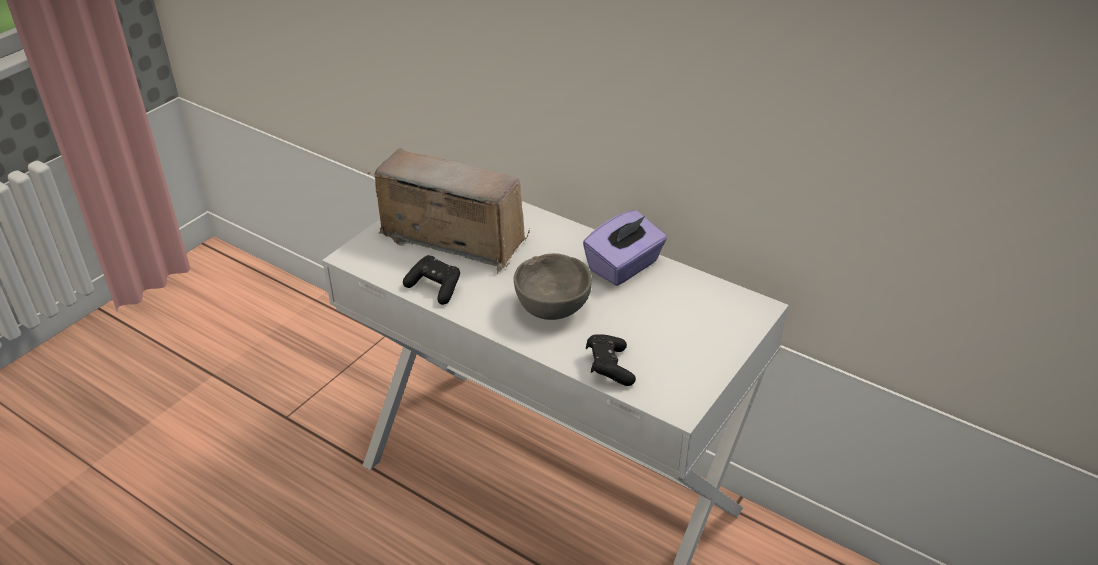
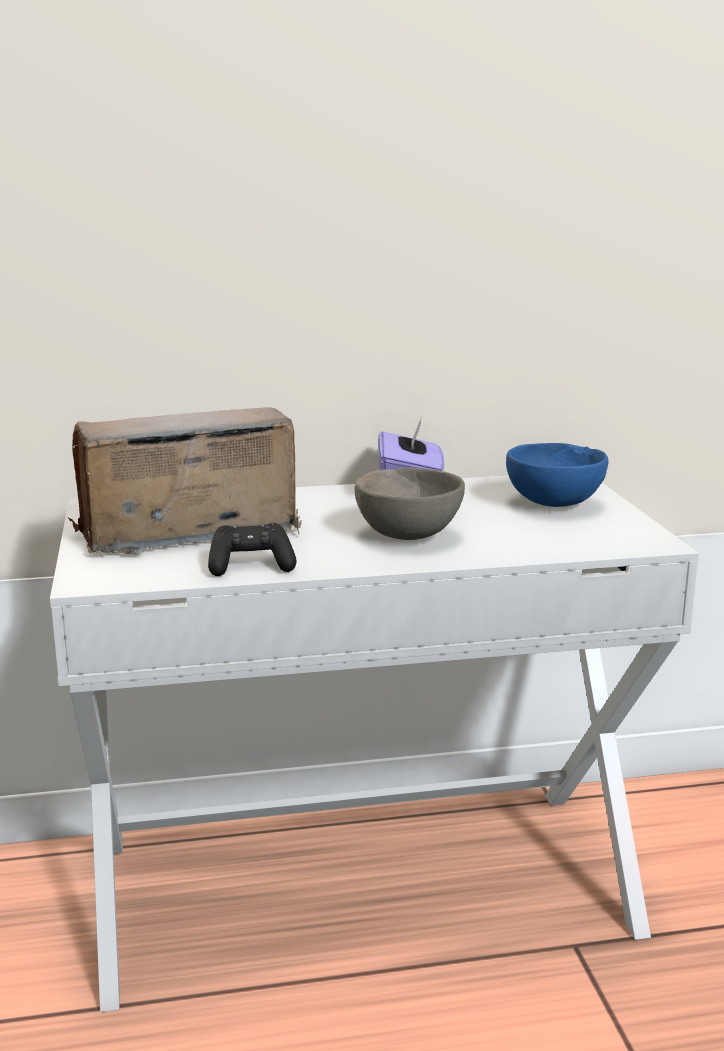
camera: 45 degrees left, 20 degrees down
black game controller [586,334,636,386] -> none
none -> blue bowl [506,443,608,507]

